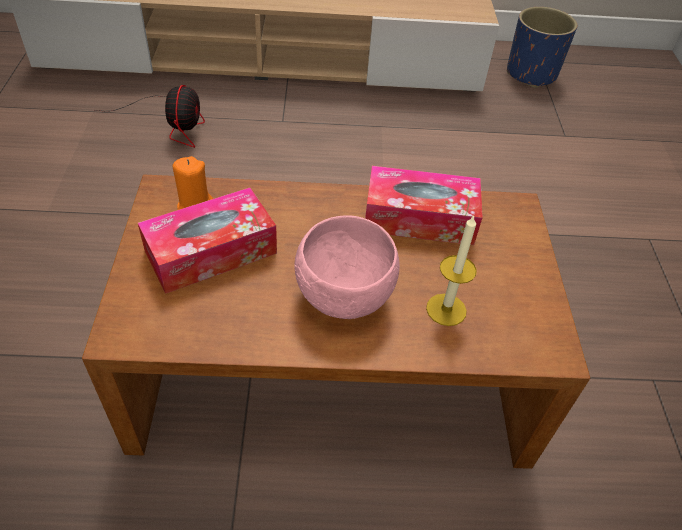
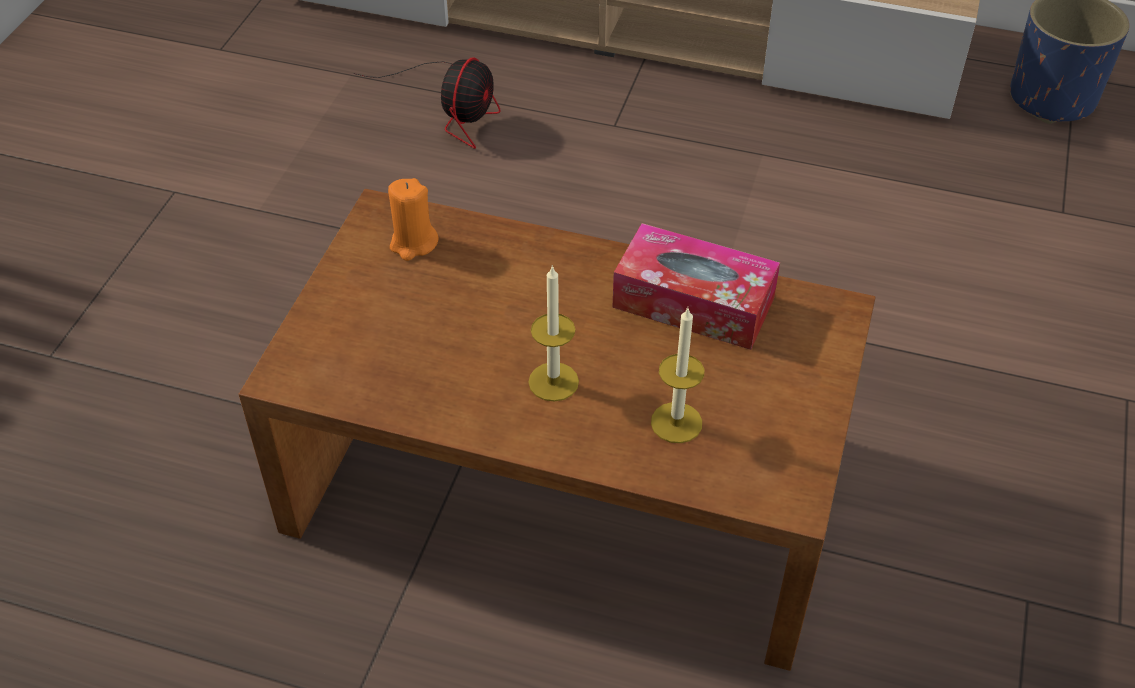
camera: 20 degrees right, 0 degrees up
tissue box [138,188,277,294] -> none
pink bowl [295,215,400,319] -> candle [528,265,579,402]

